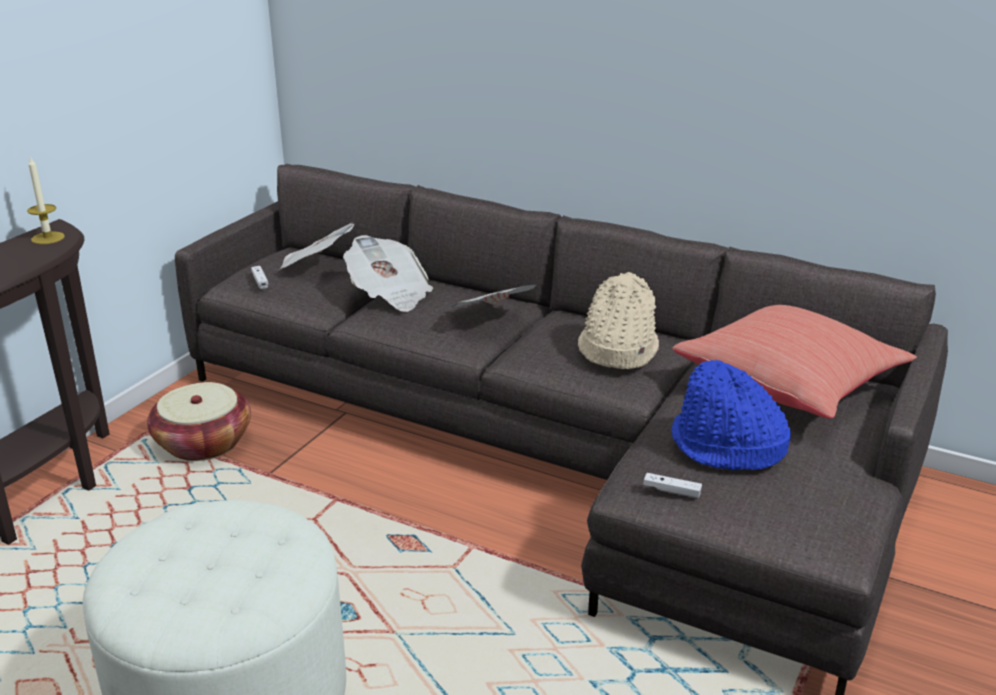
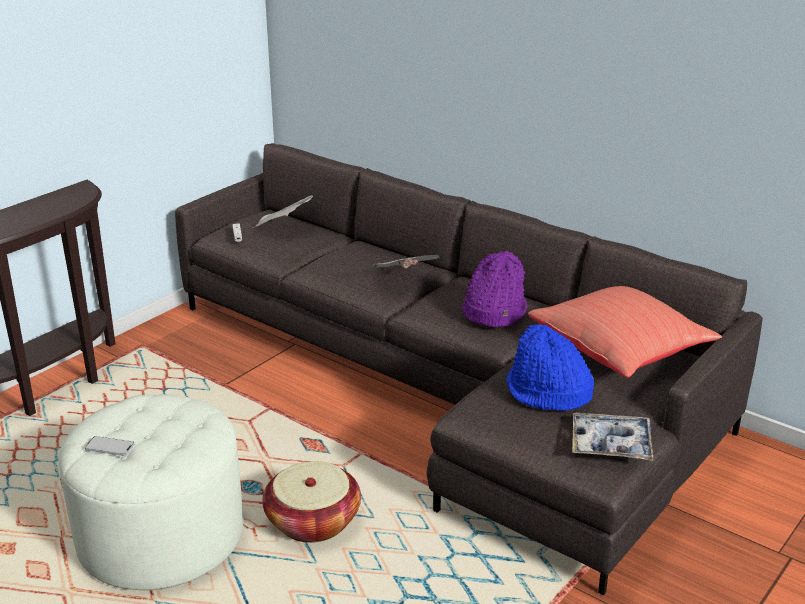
camera: 10 degrees right, 0 degrees up
candle [27,156,65,244] -> none
basket [147,382,251,461] -> basket moved to [262,461,361,543]
newspaper [343,235,433,312] -> none
beige hat [578,272,659,369] -> purple hat [462,251,527,327]
white game controller [643,473,702,498] -> none
none -> phone [85,436,134,456]
none -> tray [572,413,653,461]

